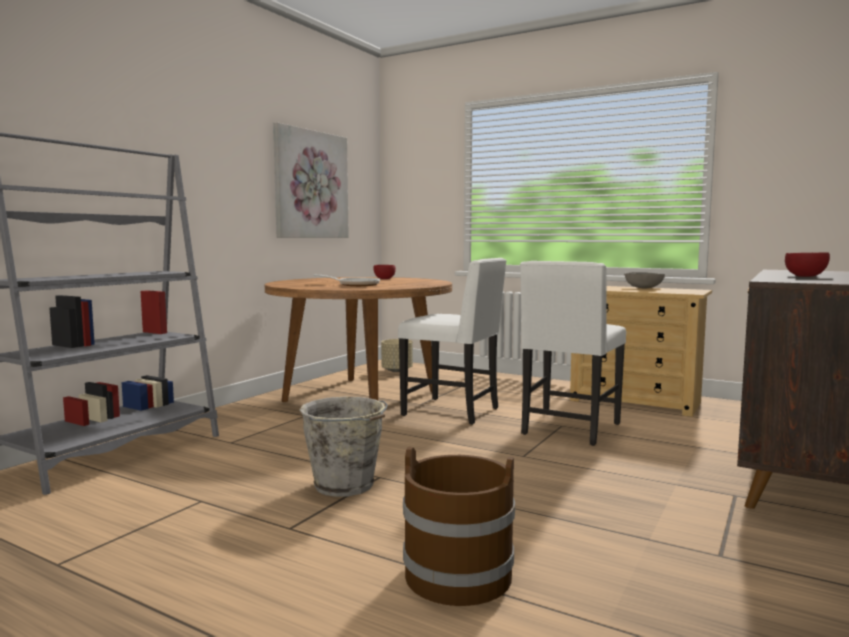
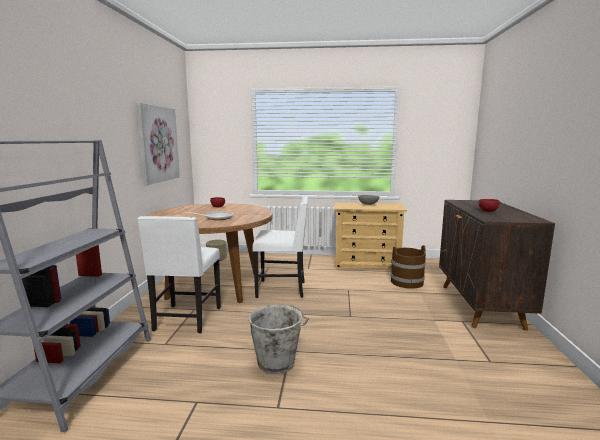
camera: 25 degrees left, 5 degrees up
brown bucket [403,447,515,606] -> brown bucket moved to [391,245,426,289]
white chair [520,261,626,446] -> white chair moved to [137,216,221,333]

